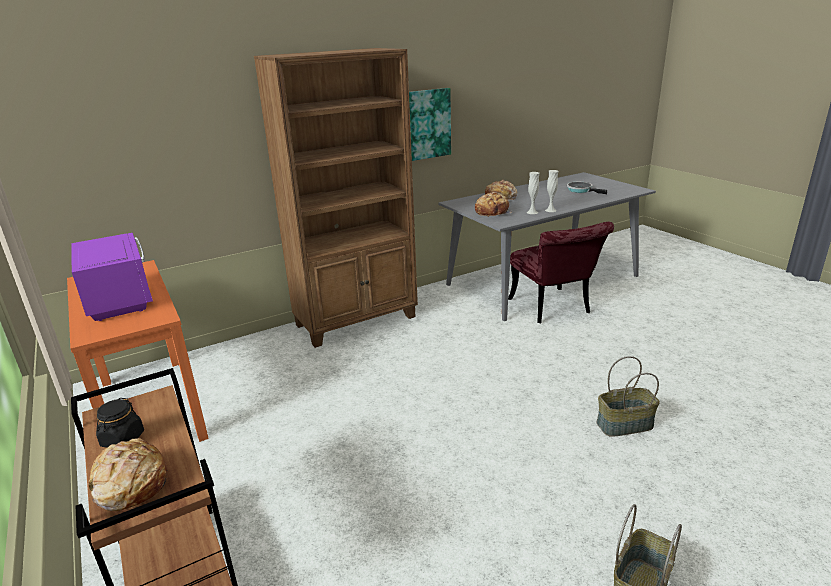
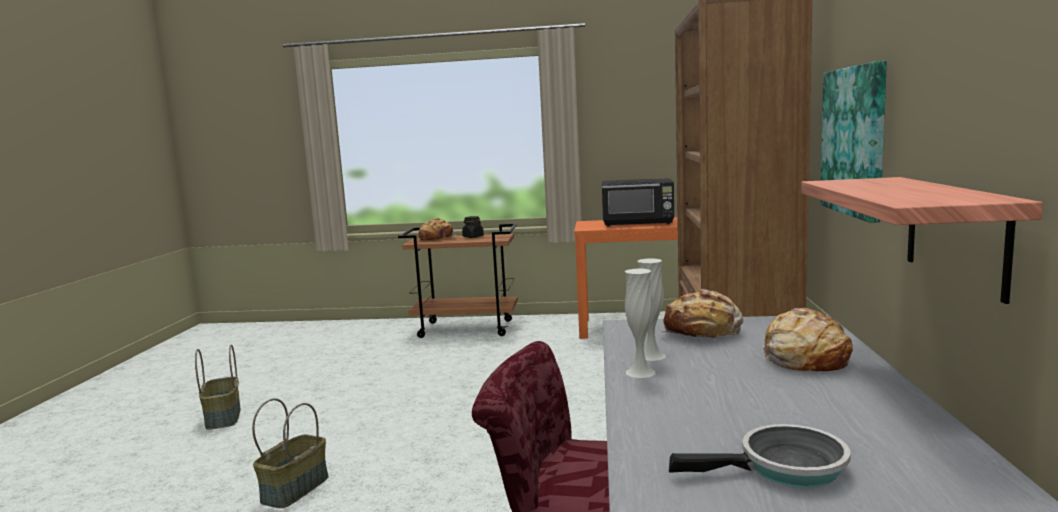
camera: 125 degrees right, 15 degrees down
purple microwave [71,233,153,321] -> black microwave [602,178,674,226]
none -> shelf [801,177,1043,304]

